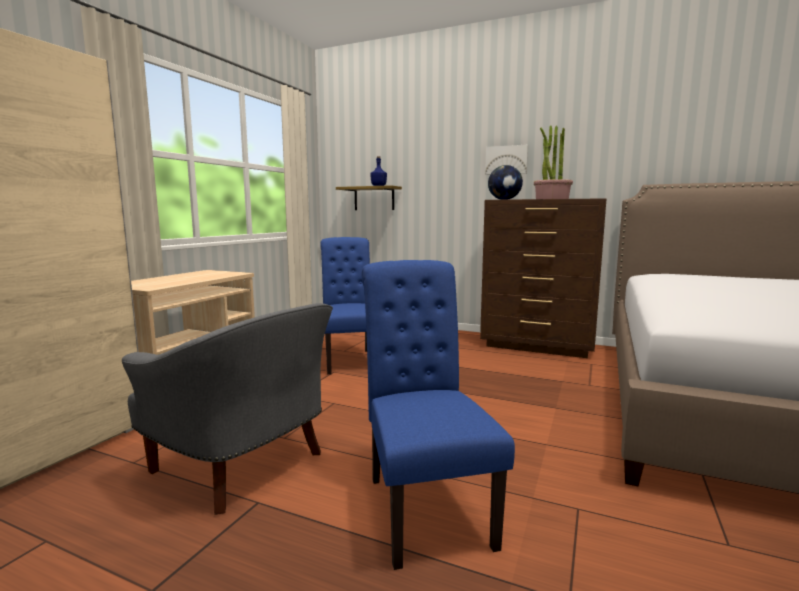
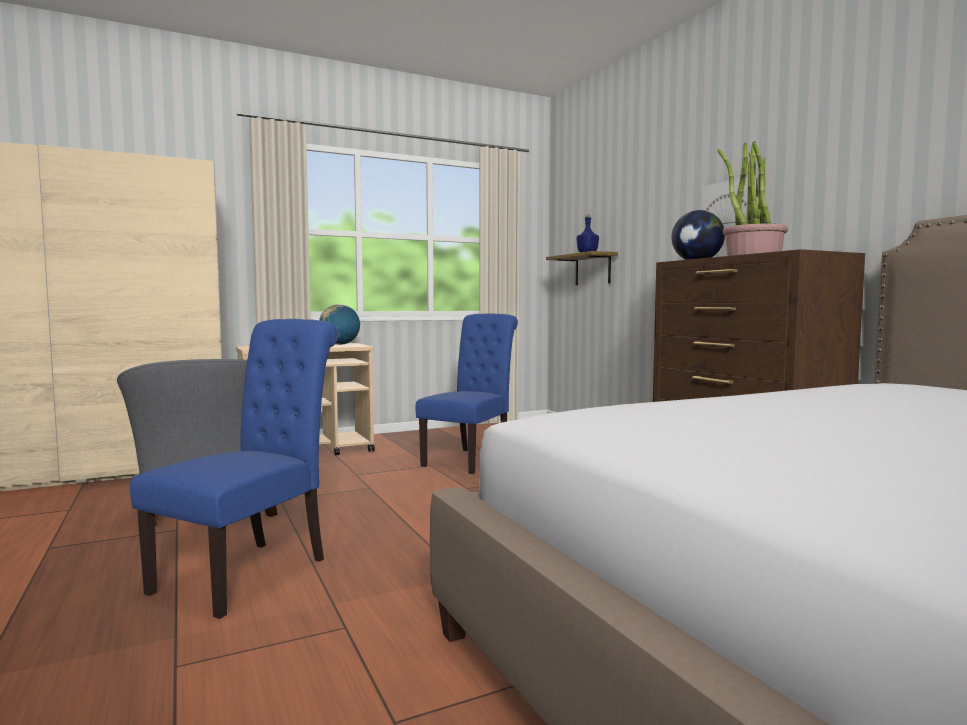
camera: 40 degrees right, 5 degrees down
none -> globe [319,304,360,345]

